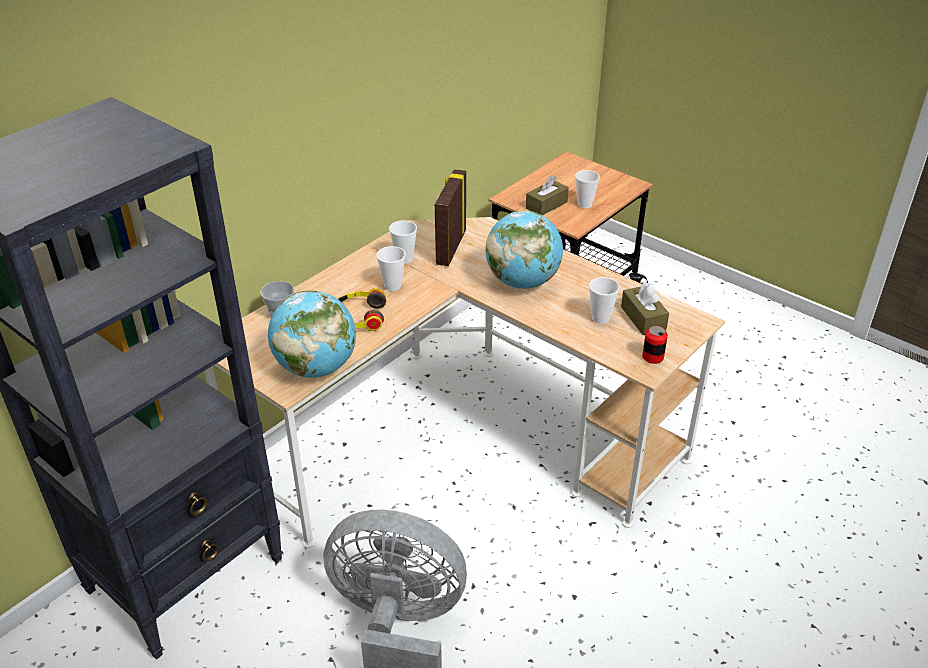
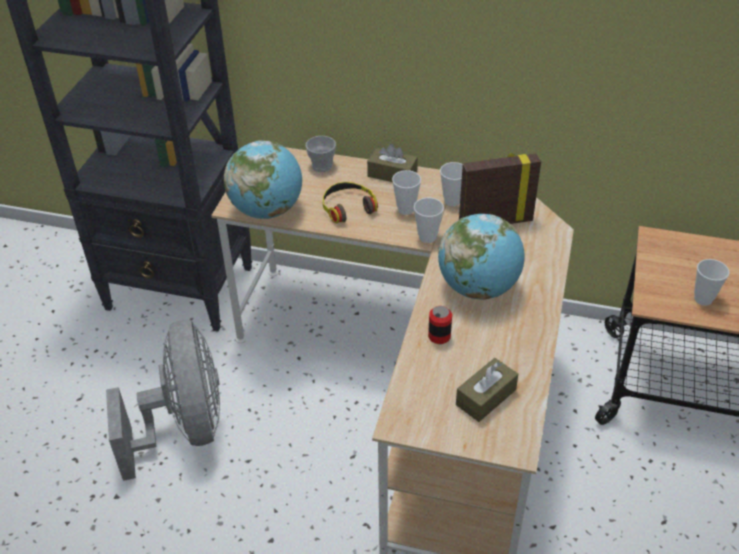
camera: 65 degrees right, 5 degrees up
brown tissue box [526,175,569,216] -> brown tissue box moved to [367,144,418,182]
cup [589,277,620,324] -> cup moved to [414,198,444,243]
can [642,326,668,364] -> can moved to [428,306,452,344]

